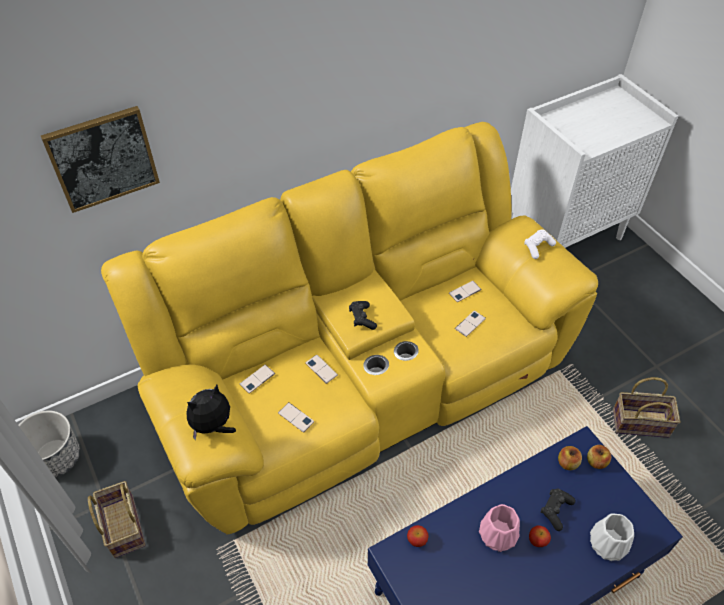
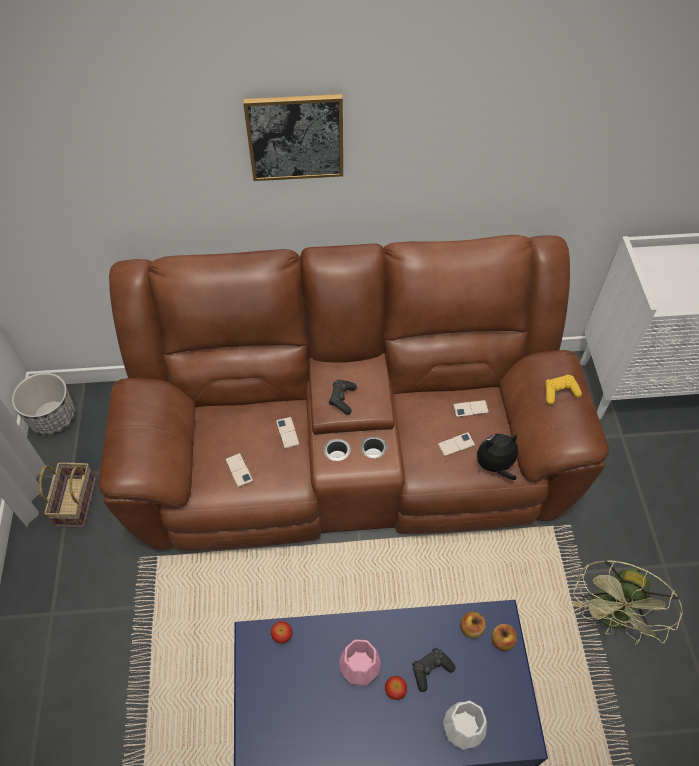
camera: 25 degrees right, 5 degrees up
picture [41,106,160,213] -> picture moved to [243,94,343,181]
yellow sofa [101,122,598,534] -> brown sofa [98,235,609,551]
plush toy [186,384,236,440] -> plush toy moved to [477,433,518,480]
phone [239,364,275,394] -> none
white game controller [524,229,556,259] -> yellow game controller [545,374,582,405]
basket [613,377,680,438] -> green fan [573,559,683,645]

